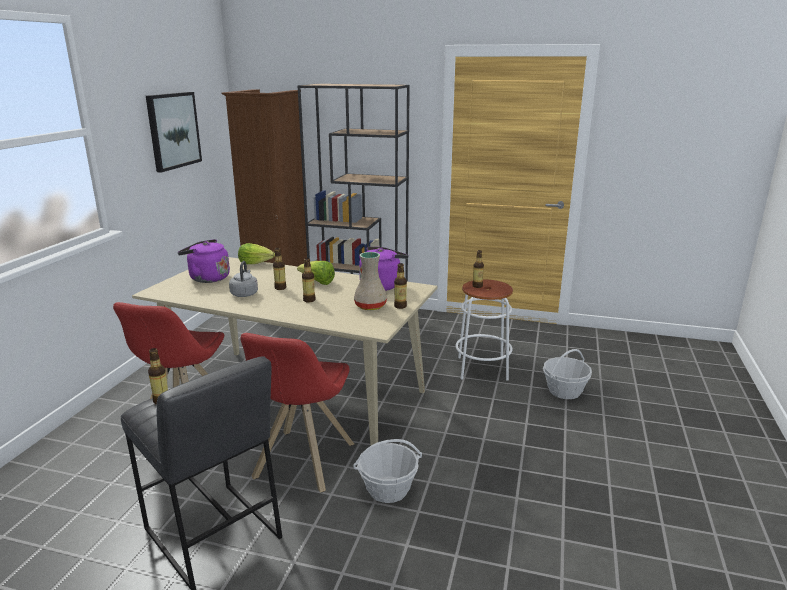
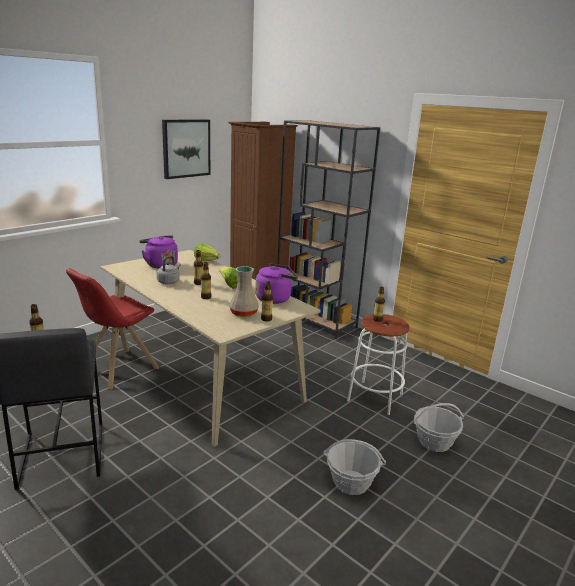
camera: 25 degrees right, 0 degrees up
red chair [241,333,354,493] -> none
basket [353,439,422,503] -> basket moved to [324,439,386,495]

